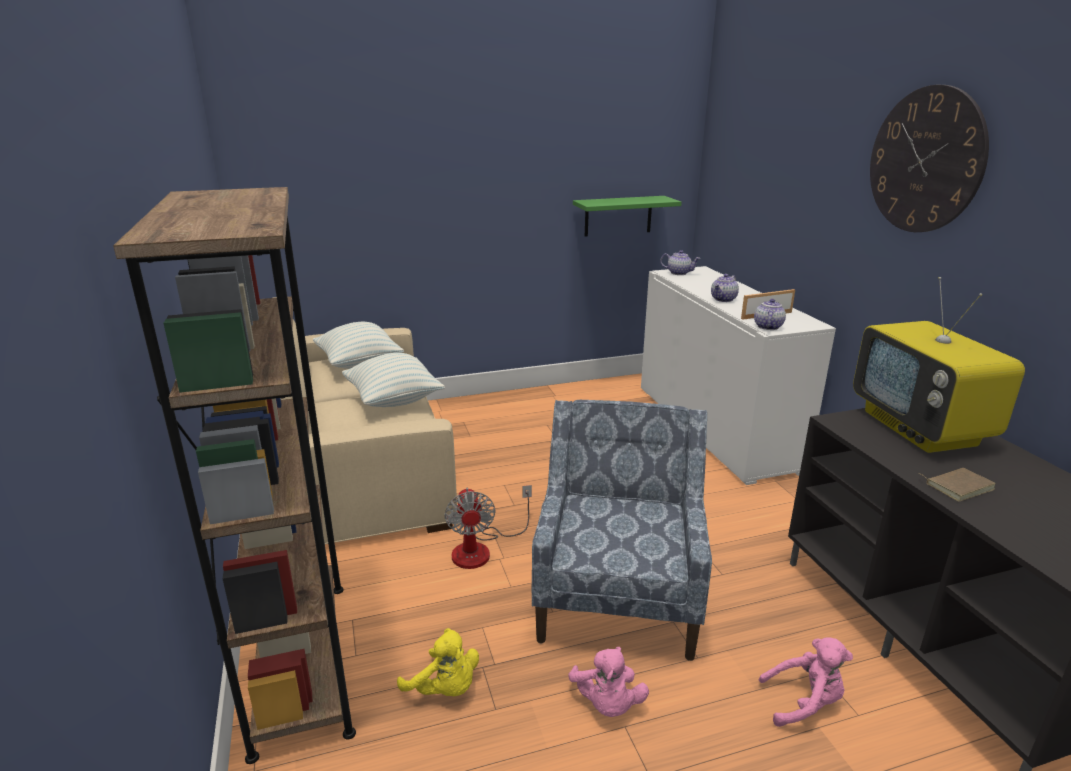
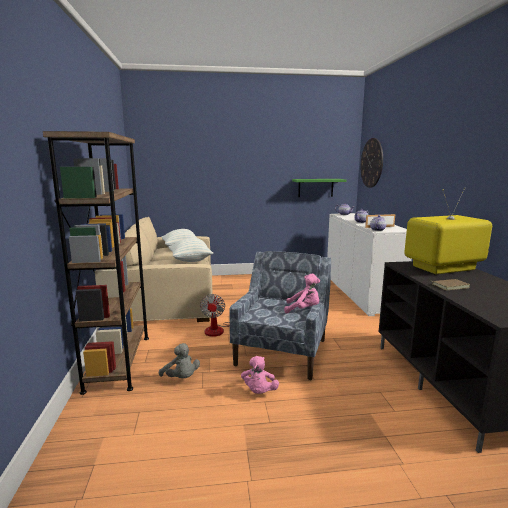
camera: 10 degrees right, 10 degrees down
yellow plush toy [397,628,479,696] -> grey plush toy [159,343,200,378]
pink plush toy [759,637,853,727] -> pink plush toy moved to [284,274,320,314]
television [853,277,1025,453] -> television turned 75 degrees clockwise [404,187,492,274]
wall clock [870,85,989,232] -> wall clock moved to [361,138,383,188]

